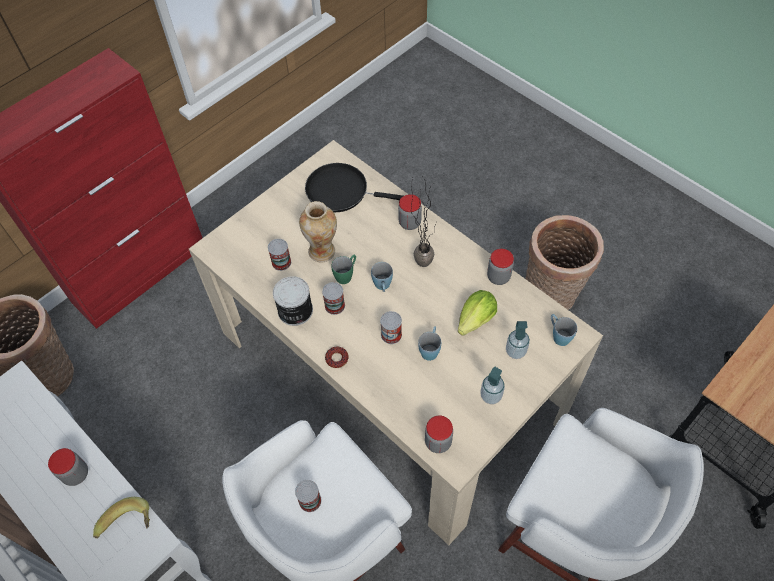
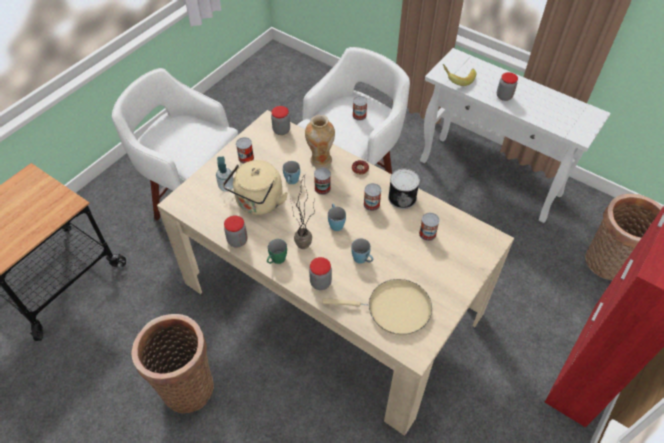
camera: 170 degrees right, 5 degrees down
vase [299,201,337,262] -> vase moved to [305,115,335,168]
black frying pan [305,163,403,212] -> beige frying pan [322,279,432,335]
green mug [331,255,356,284] -> green mug moved to [267,239,287,264]
lettuce [458,290,497,336] -> beige kettle [223,160,288,215]
soap dispenser [480,367,505,404] -> can [236,137,254,164]
blue mug [551,314,577,346] -> blue mug moved to [351,238,373,264]

